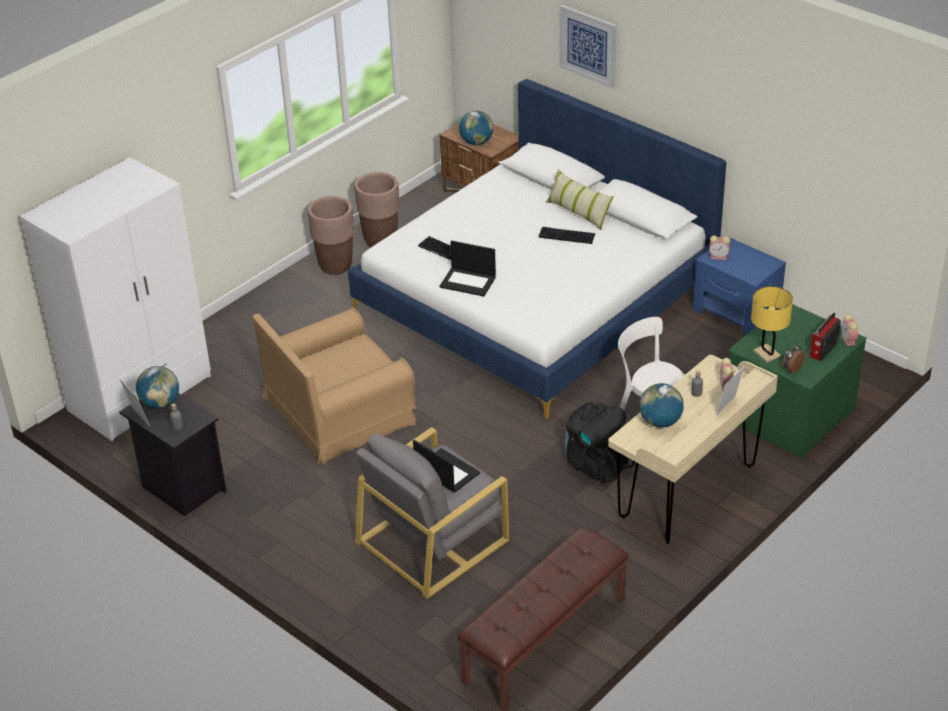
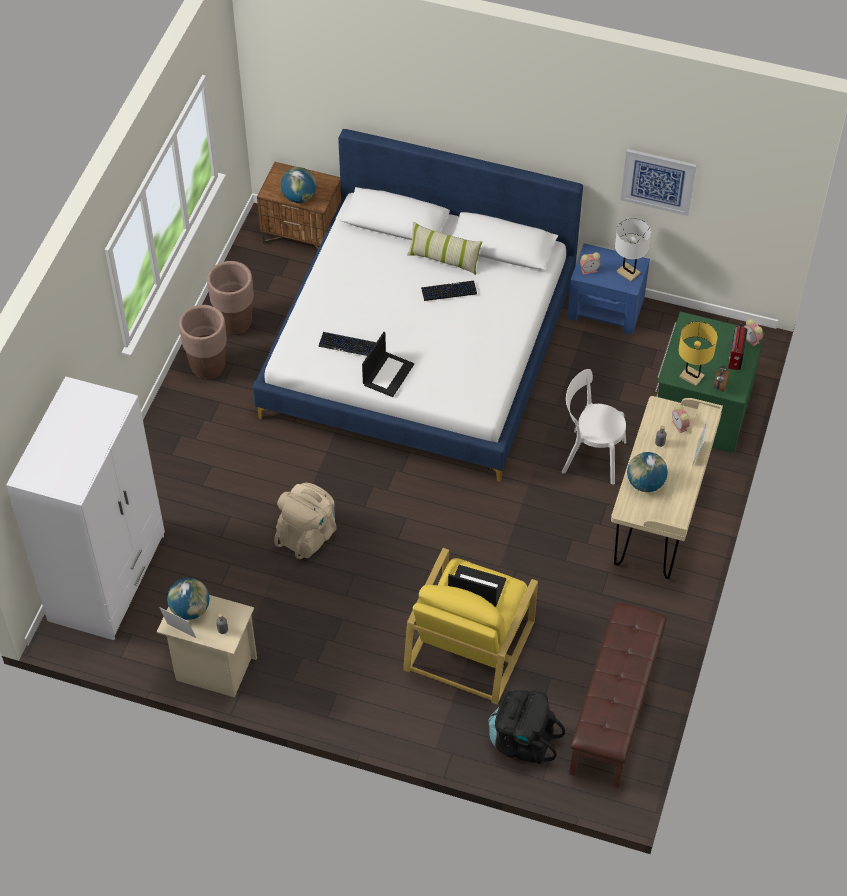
camera: 25 degrees left, 15 degrees up
black nightstand [119,393,226,516] -> beige nightstand [157,595,257,698]
brown armchair [252,307,417,464] -> beige backpack [274,483,337,559]
grey armchair [355,427,509,599] -> yellow armchair [403,548,538,705]
laptop [440,240,496,297] -> laptop turned 60 degrees counterclockwise [362,332,414,397]
picture [559,5,617,88] -> picture moved to [621,149,696,216]
black backpack [565,402,635,483] -> black backpack moved to [488,690,565,764]
none -> white table lamp [615,218,651,281]

